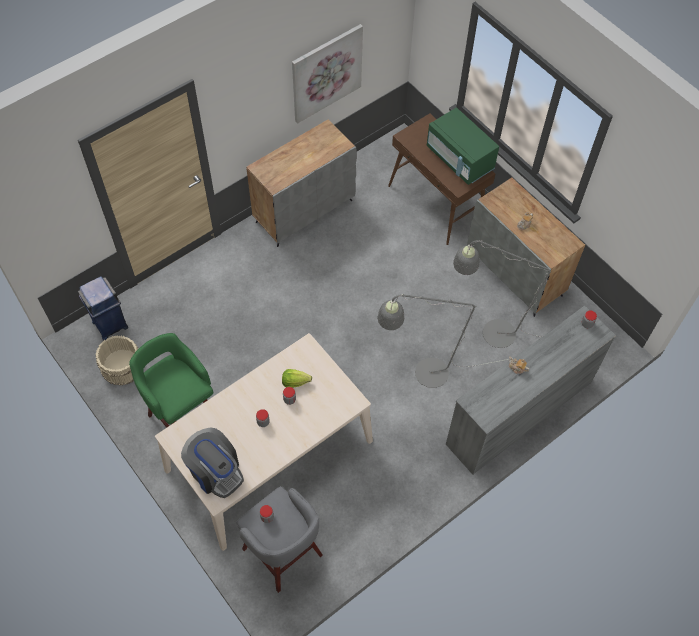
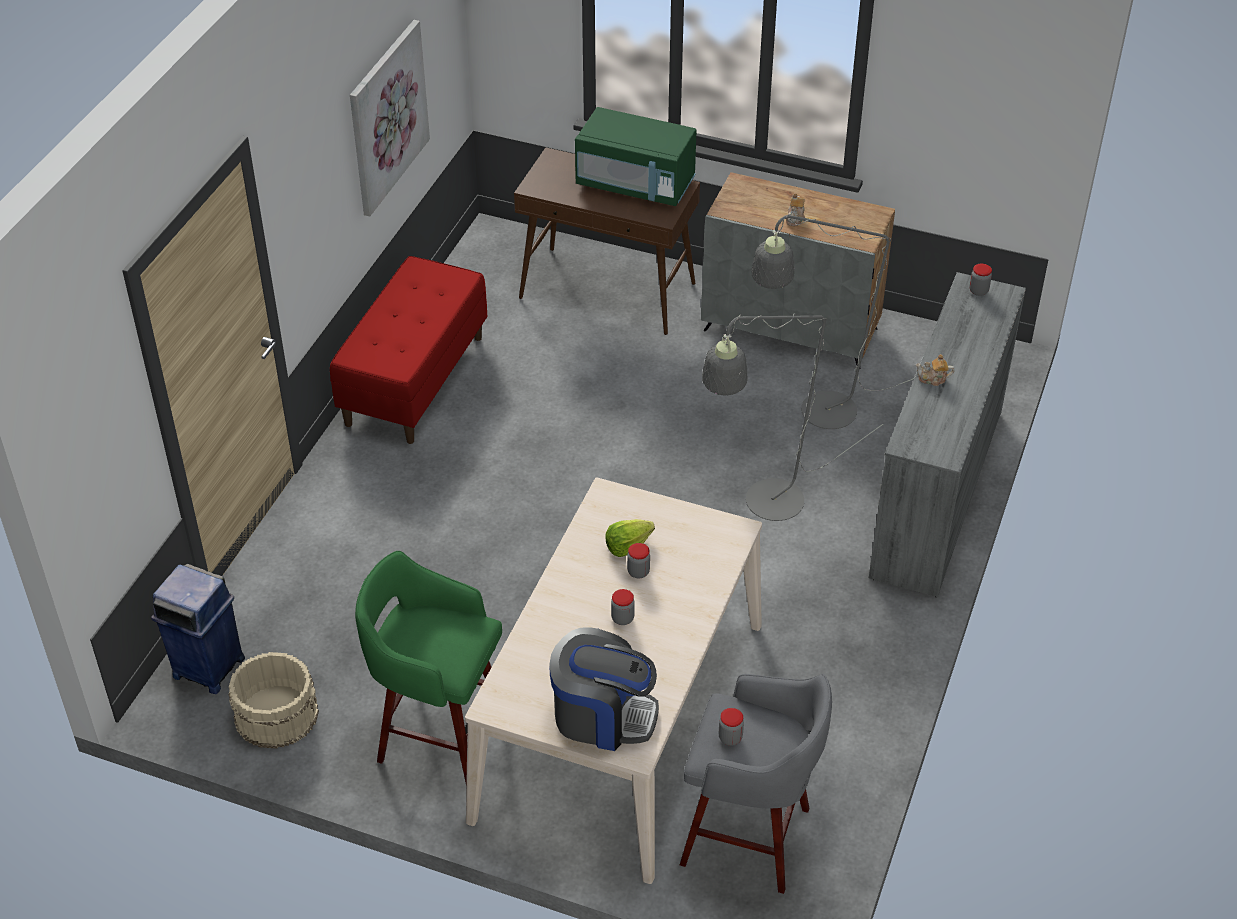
camera: 30 degrees left, 15 degrees down
grey cabinet [246,120,357,247] -> red bench [330,256,487,444]

